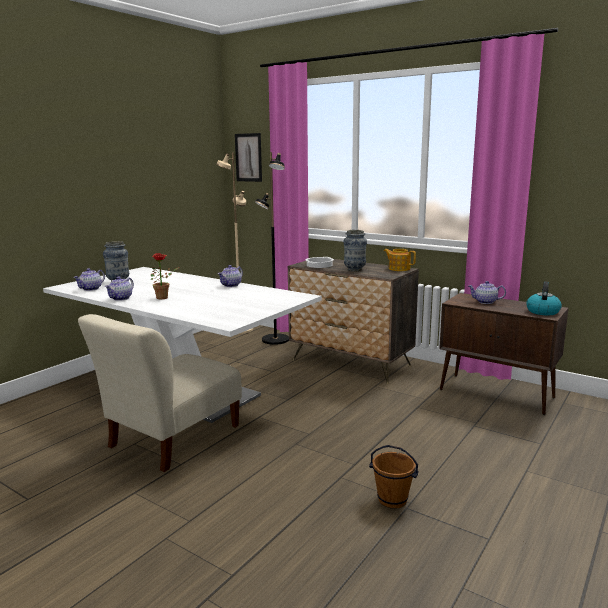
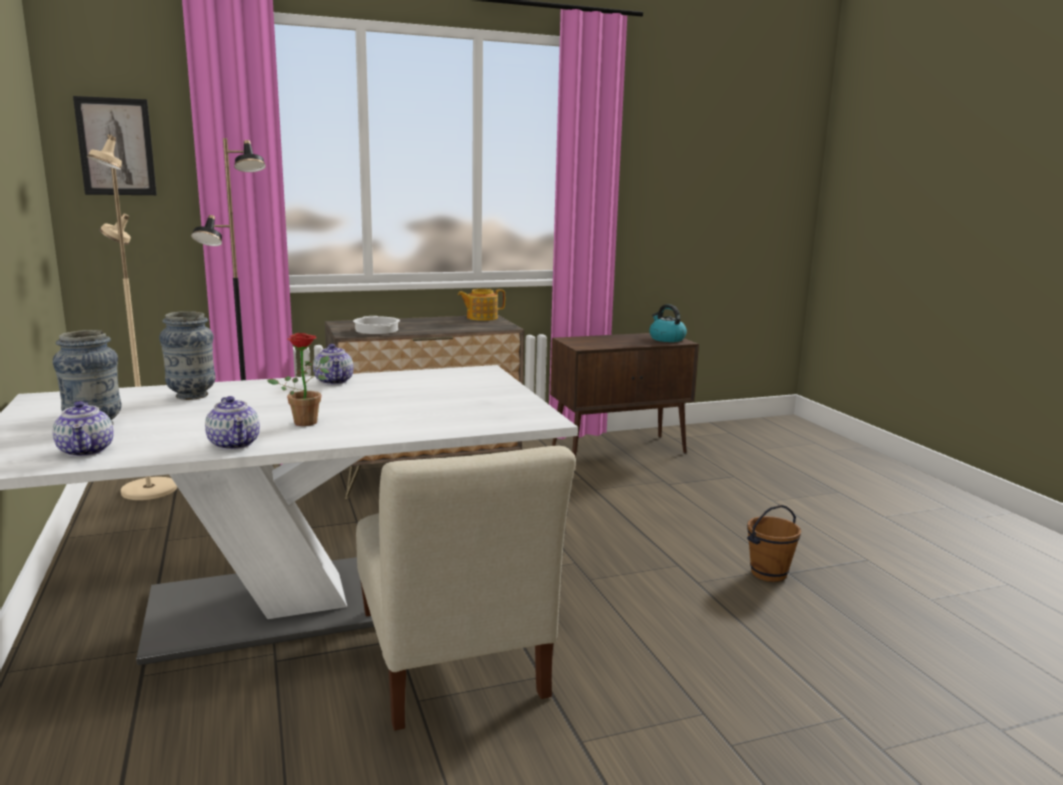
camera: 55 degrees left, 0 degrees up
vase [344,230,367,271] -> vase moved to [159,311,216,400]
teapot [469,281,506,304] -> none

